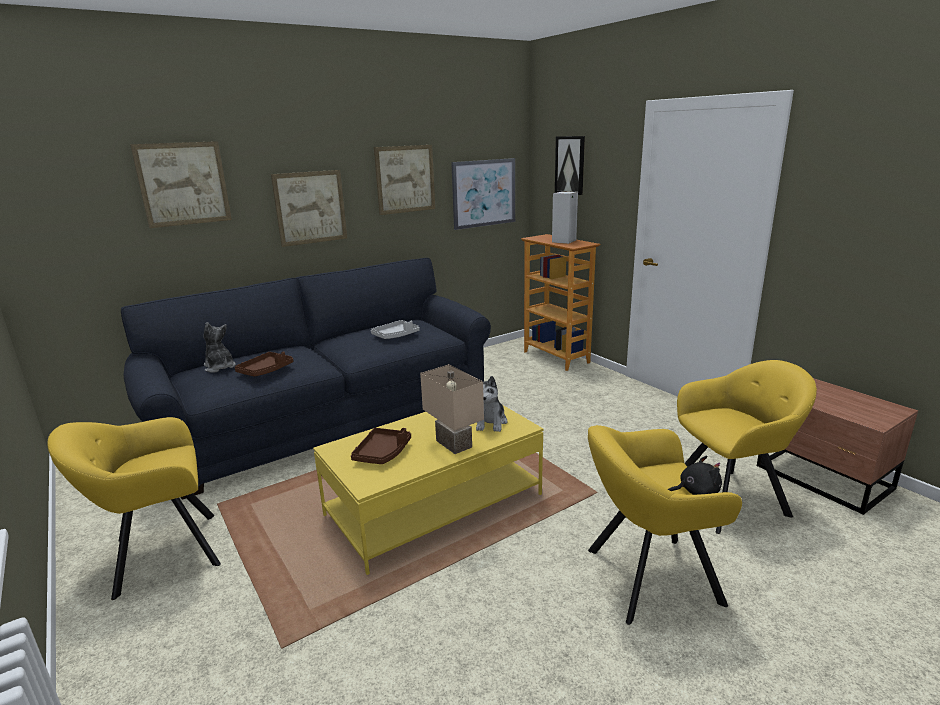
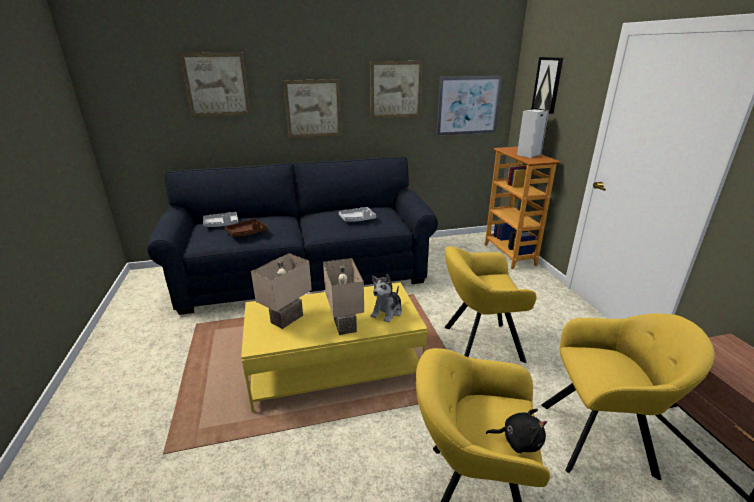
camera: 20 degrees right, 5 degrees up
yellow armchair [47,417,221,600] -> yellow armchair moved to [445,246,537,363]
plush toy [203,322,236,373] -> grey tray [203,212,239,227]
brown tray [351,428,411,464] -> beige table lamp [251,253,312,329]

